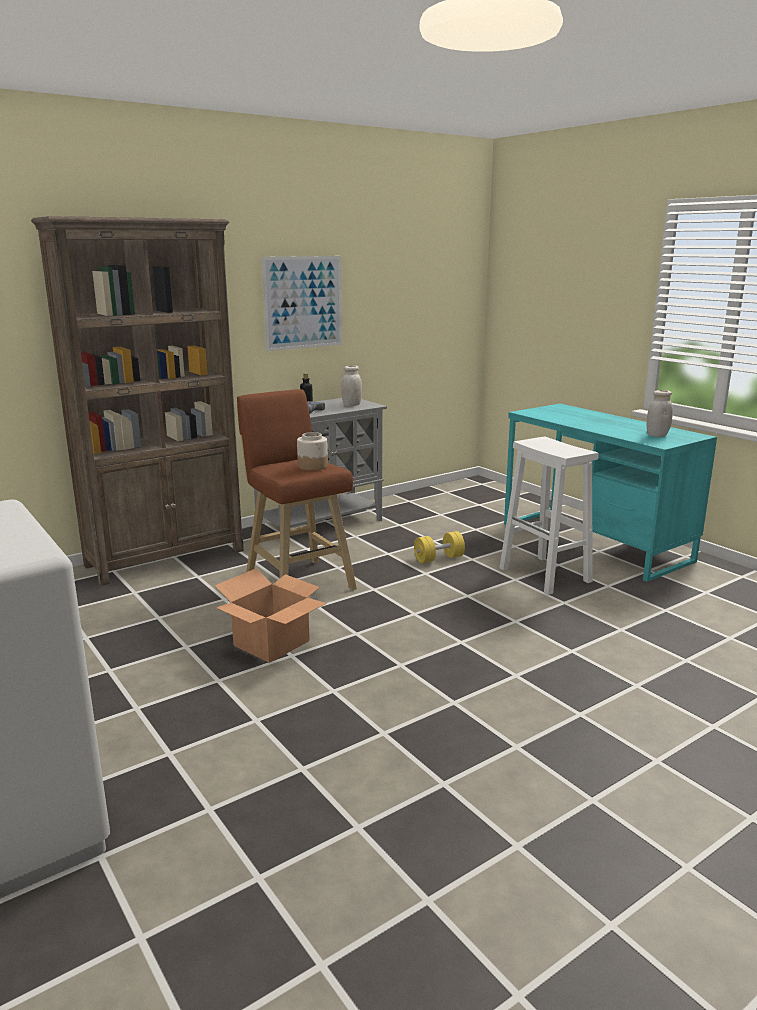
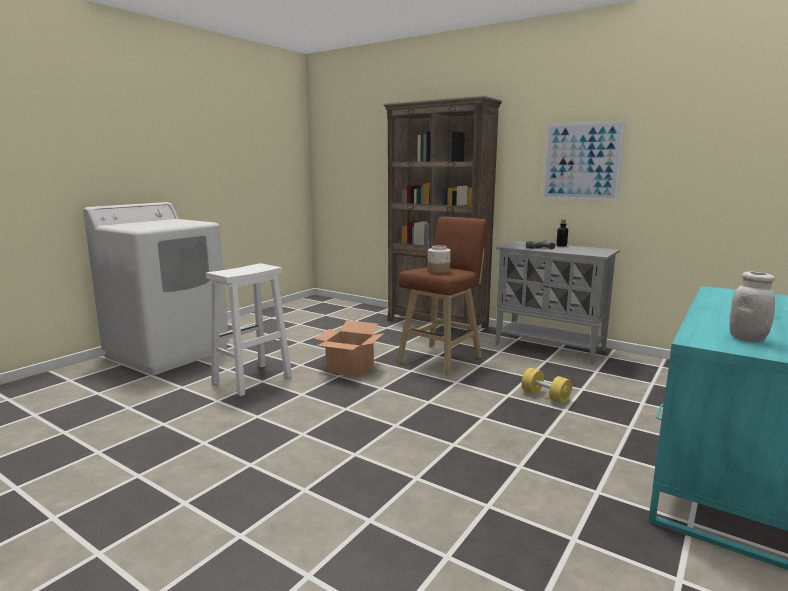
camera: 70 degrees right, 5 degrees down
white jar [341,365,362,406] -> none
white stool [500,437,599,595] -> white stool moved to [206,263,292,396]

